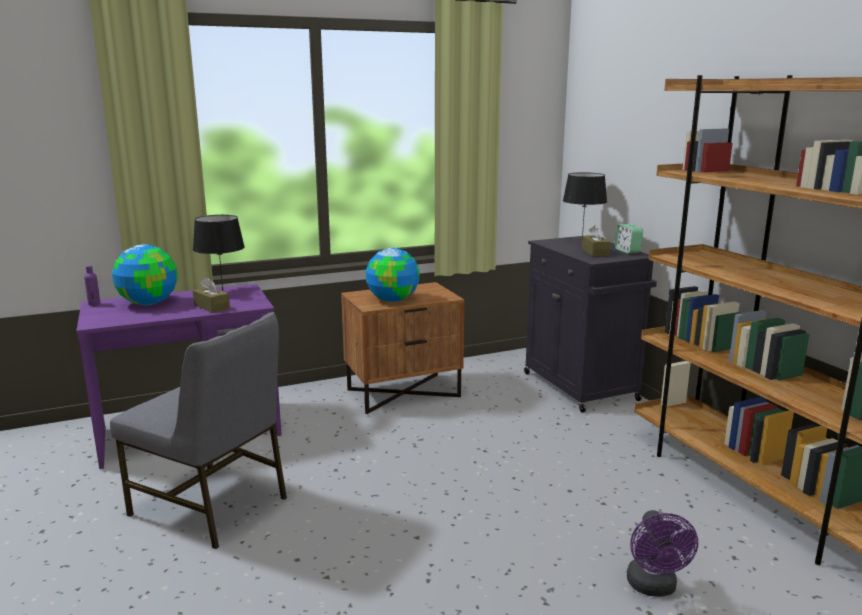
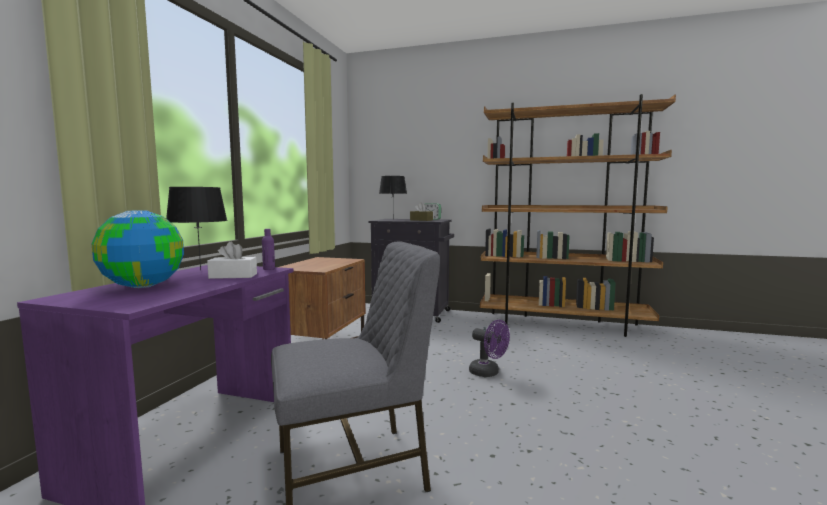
camera: 50 degrees left, 10 degrees down
purple bottle [84,265,100,306] -> purple bottle moved to [262,229,275,270]
brown tissue box [193,277,230,313] -> white tissue box [207,242,257,279]
globe [366,248,419,302] -> none
purple fan [627,510,698,597] -> purple fan moved to [469,320,510,377]

